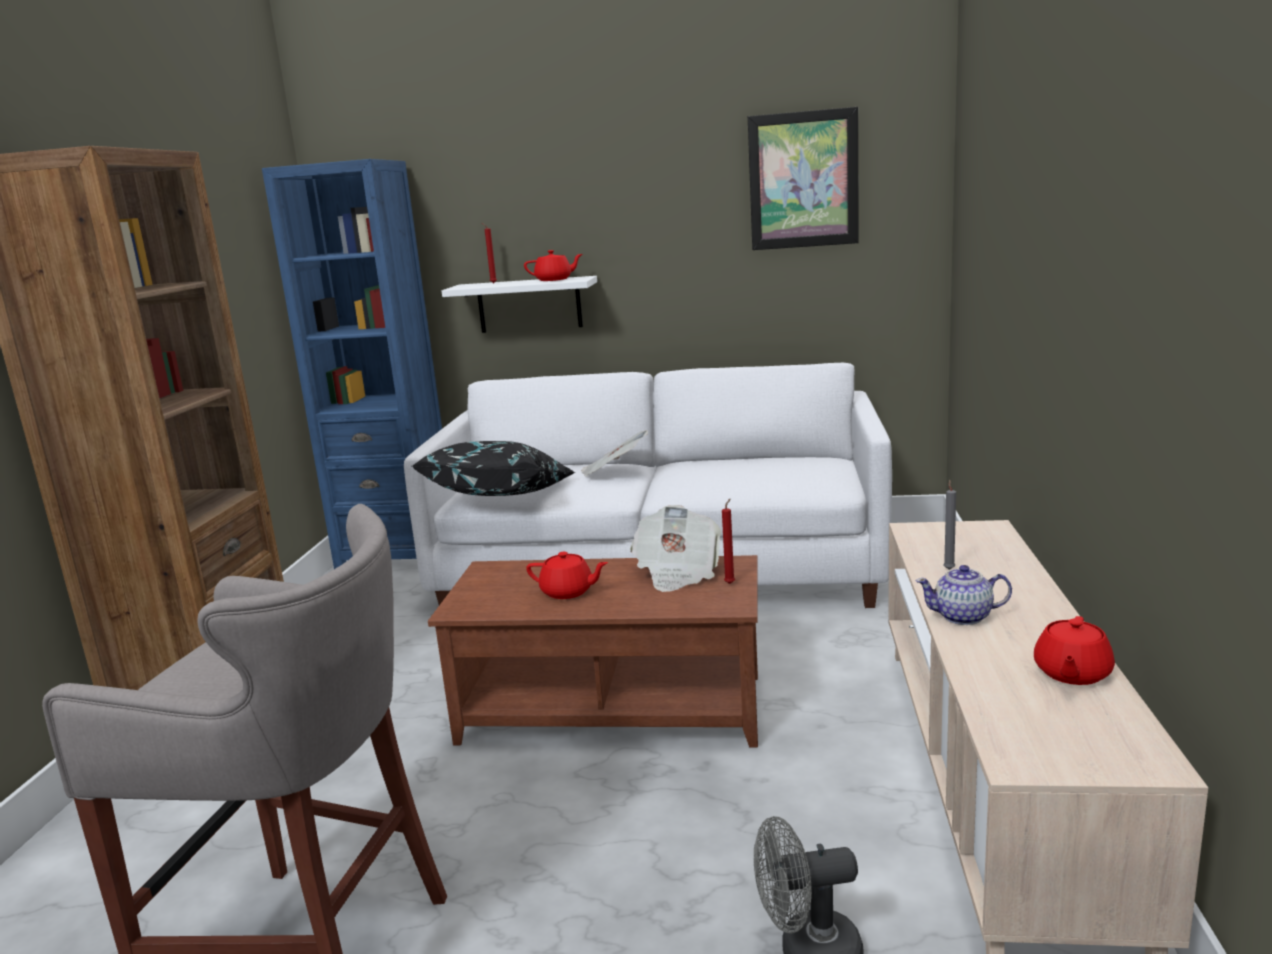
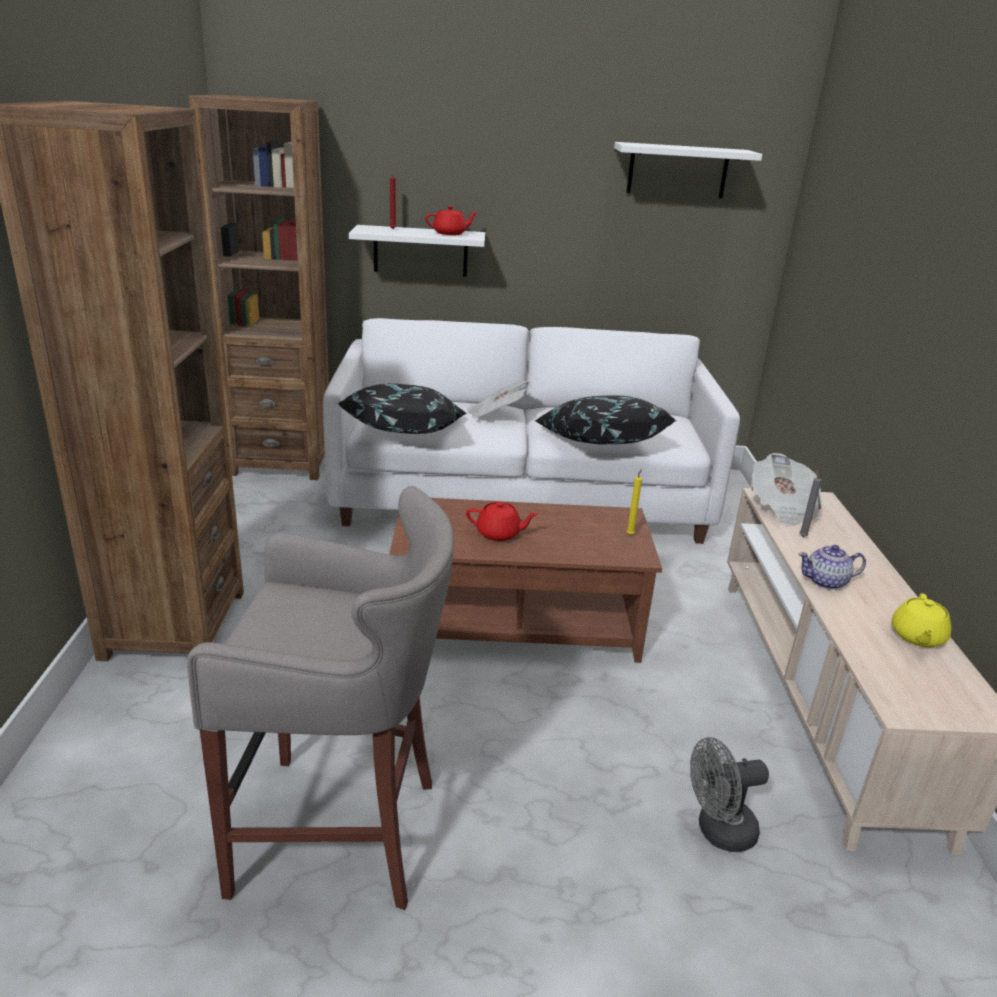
camera: 10 degrees left, 10 degrees up
blue bookcase [262,159,442,569] -> brown bookcase [189,94,329,480]
newspaper [630,505,721,592] -> newspaper moved to [750,453,822,527]
red candle [722,499,735,584] -> yellow candle [626,469,642,535]
picture [748,107,859,250] -> white shelf [614,142,762,198]
red teapot [1034,616,1115,685] -> yellow teapot [892,593,951,647]
none -> black pillow [535,395,677,445]

